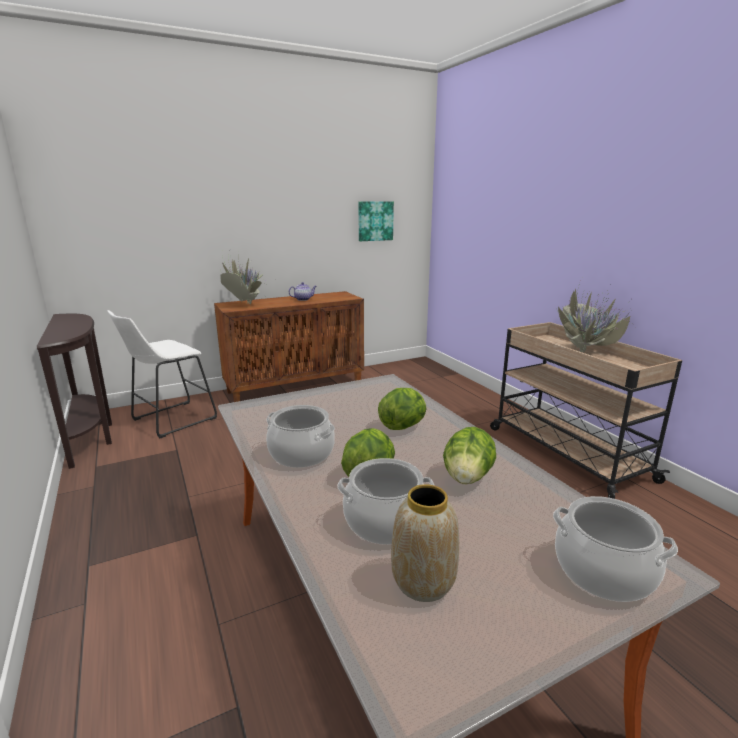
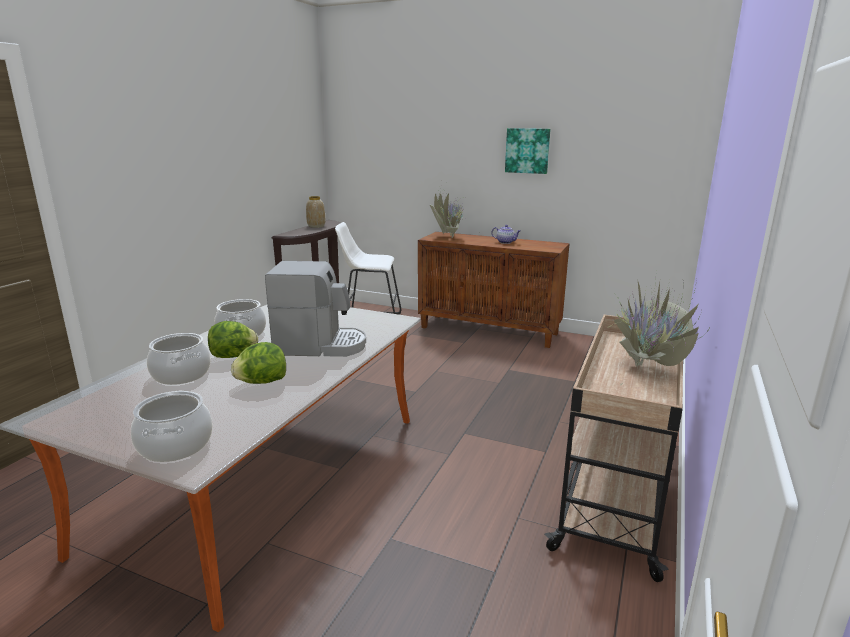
camera: 50 degrees right, 0 degrees up
picture [358,201,394,241] -> picture moved to [505,128,551,174]
lettuce [378,388,426,430] -> coffee machine [265,261,366,357]
vase [391,484,459,602] -> vase moved to [306,196,325,228]

